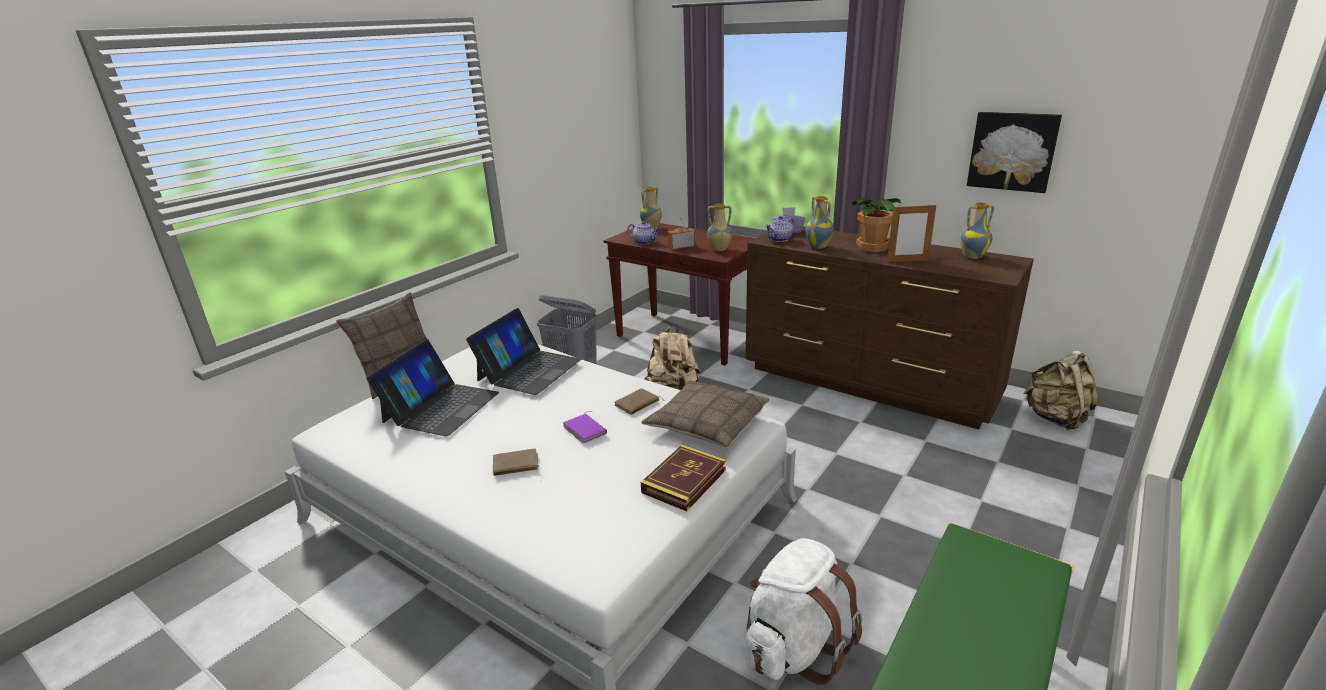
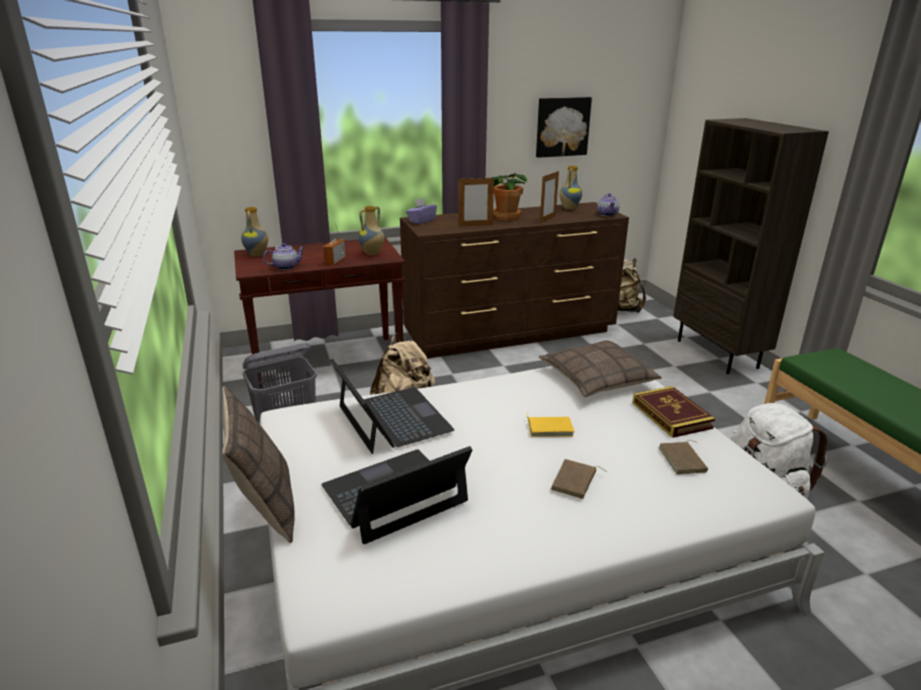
camera: 55 degrees left, 0 degrees up
laptop [367,339,499,436] -> laptop turned 90 degrees counterclockwise [321,446,473,544]
purple book [563,411,607,443] -> yellow book [526,414,575,437]
brown book [615,388,663,415] -> brown book moved to [659,440,708,474]
teapot [765,216,795,242] -> teapot moved to [597,193,620,217]
vase [806,196,834,249] -> picture frame [458,176,494,227]
none -> brown bookcase [673,118,829,374]

